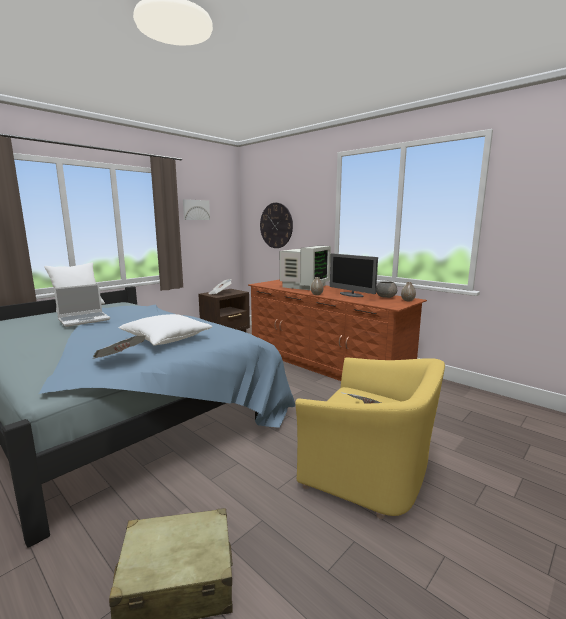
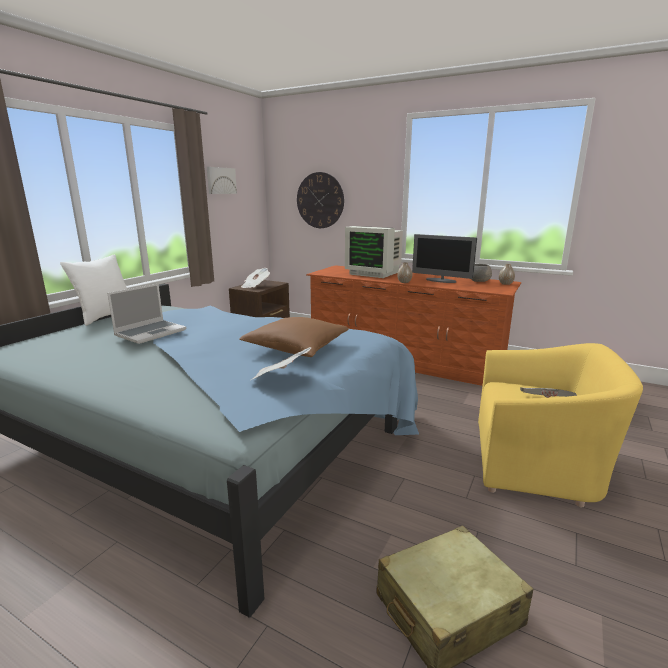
camera: 15 degrees left, 5 degrees up
white pillow [119,314,212,346] -> brown pillow [240,317,348,357]
monitor [280,246,331,290] -> monitor turned 105 degrees clockwise [345,226,403,278]

